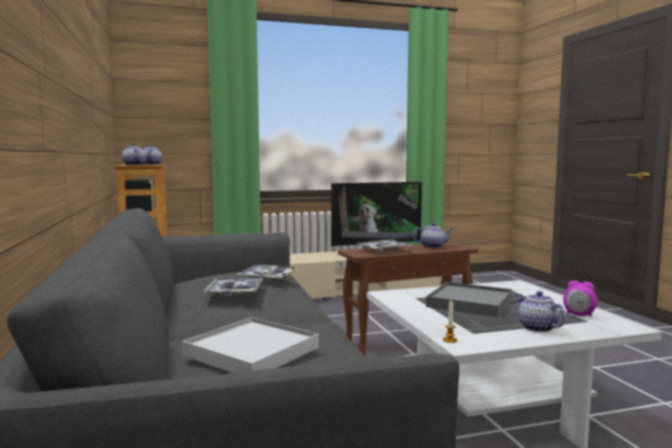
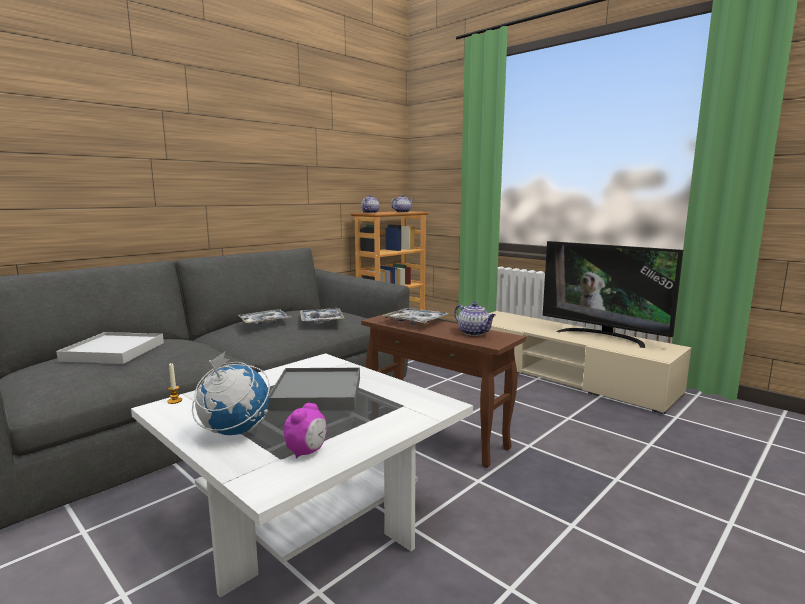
camera: 60 degrees right, 5 degrees up
teapot [515,291,566,332] -> globe [192,352,270,435]
alarm clock [563,280,597,316] -> alarm clock turned 150 degrees counterclockwise [284,403,327,458]

